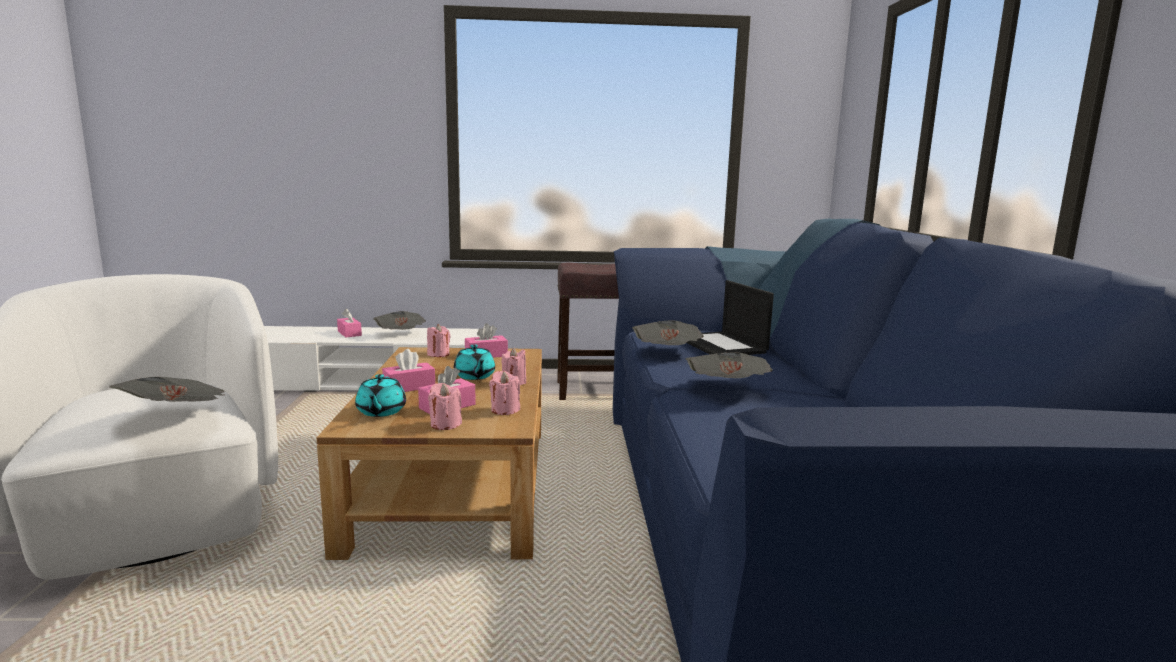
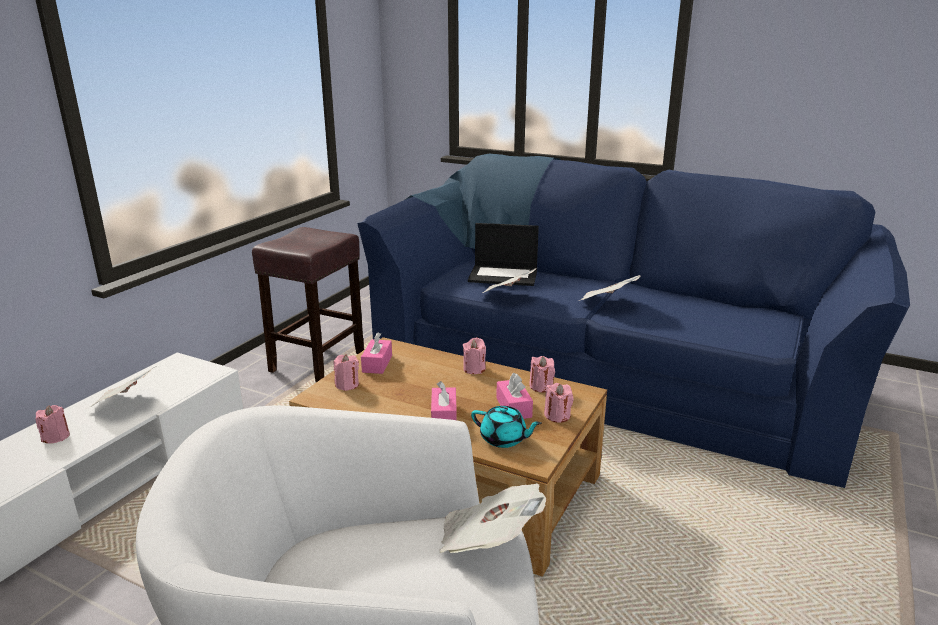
camera: 60 degrees left, 10 degrees up
pink tissue box [337,309,362,338] -> pink candle [35,405,70,443]
turquoise teapot [454,344,495,380] -> none

